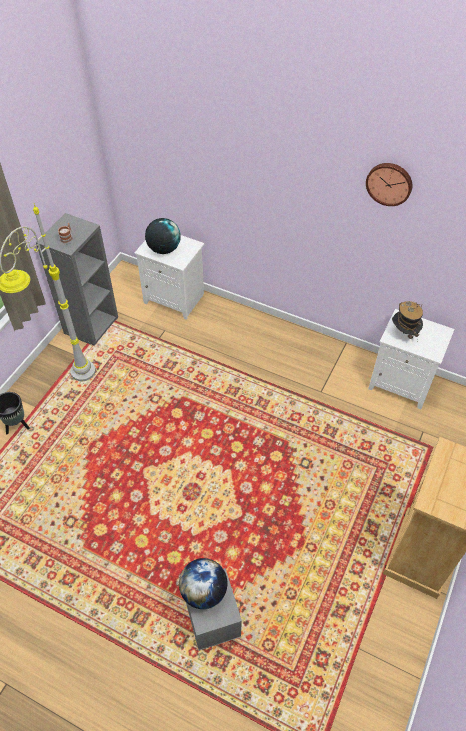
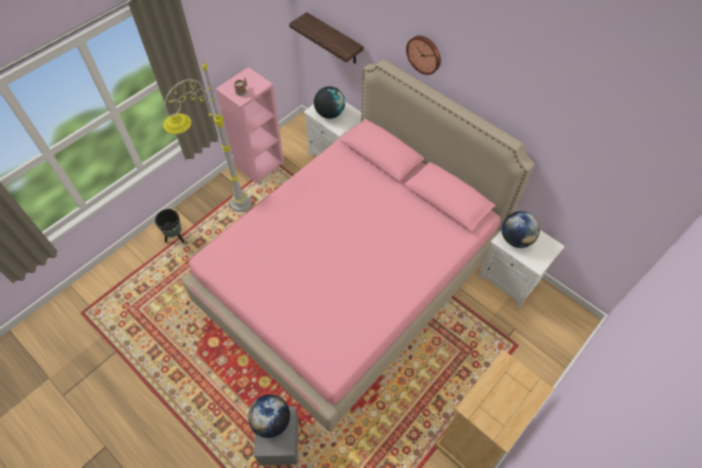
camera: 15 degrees right, 5 degrees up
grey bookcase [36,213,118,346] -> pink bookcase [216,67,284,183]
wall clock [366,163,412,206] -> wall clock moved to [406,36,441,75]
hat [392,301,423,341] -> globe [502,211,540,248]
none -> pink bed [182,60,535,432]
none -> shelf [289,12,364,64]

